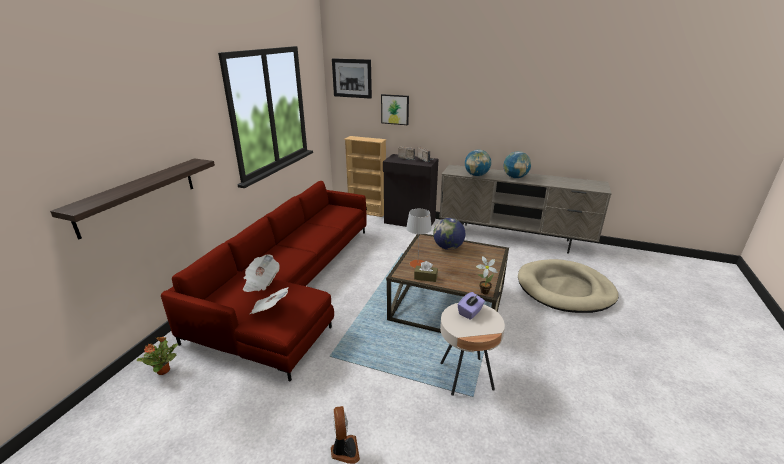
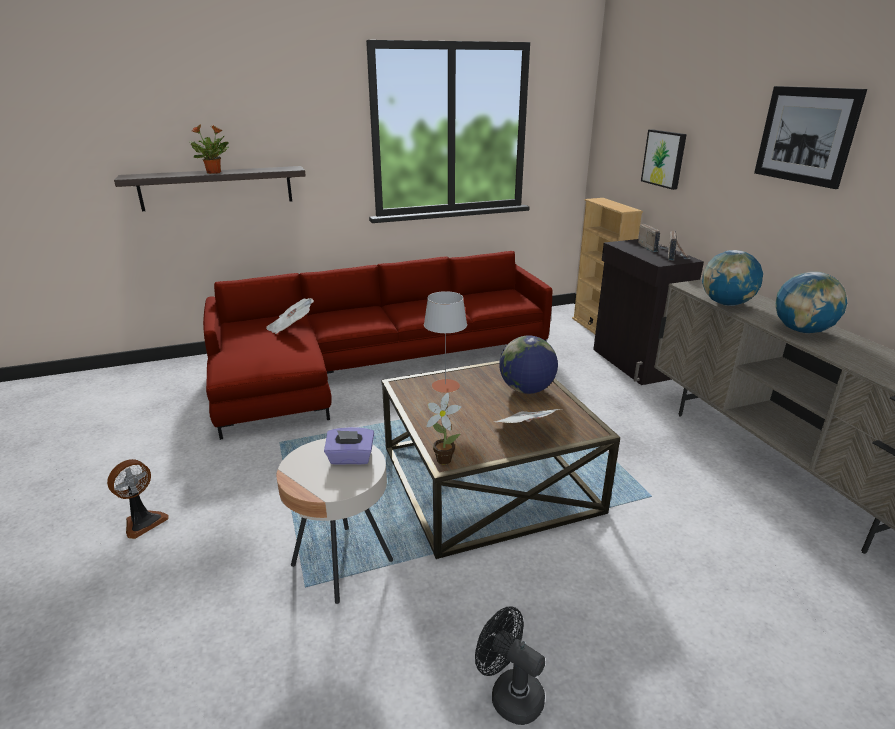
camera: 50 degrees right, 0 degrees up
potted plant [137,337,178,375] -> potted plant moved to [188,125,229,174]
newspaper [250,287,289,314] -> newspaper moved to [494,409,561,423]
picture [332,58,372,99] -> picture moved to [754,86,867,189]
brown tissue box [414,261,438,282] -> none
beige dog bed [518,259,619,313] -> none
none -> black fan [475,606,545,725]

